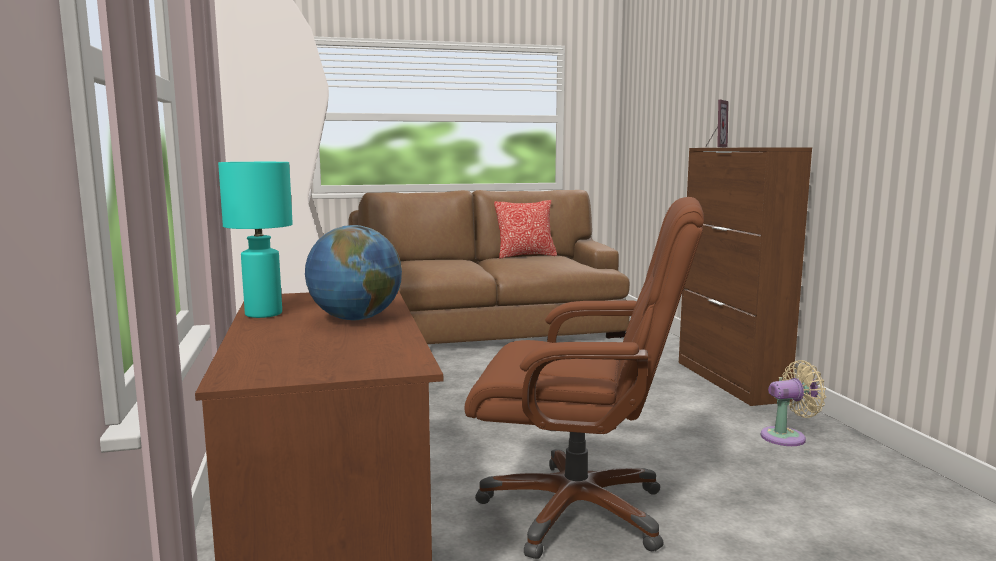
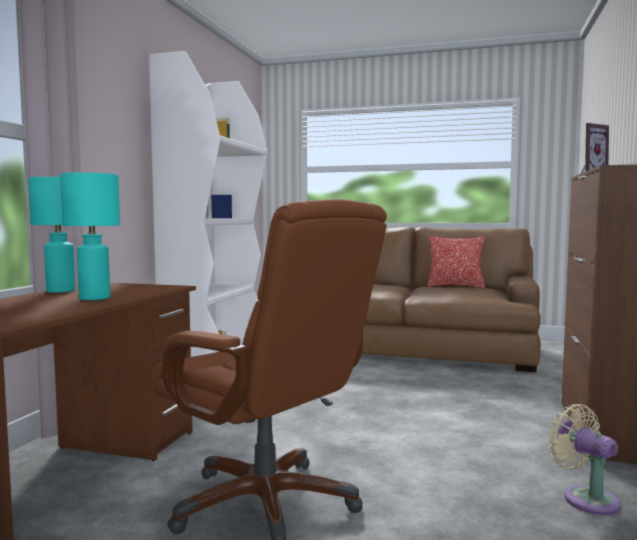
camera: 30 degrees right, 5 degrees down
globe [305,225,402,320] -> turquoise table lamp [60,172,120,300]
beige fan [761,360,826,446] -> beige fan turned 135 degrees counterclockwise [548,404,621,515]

